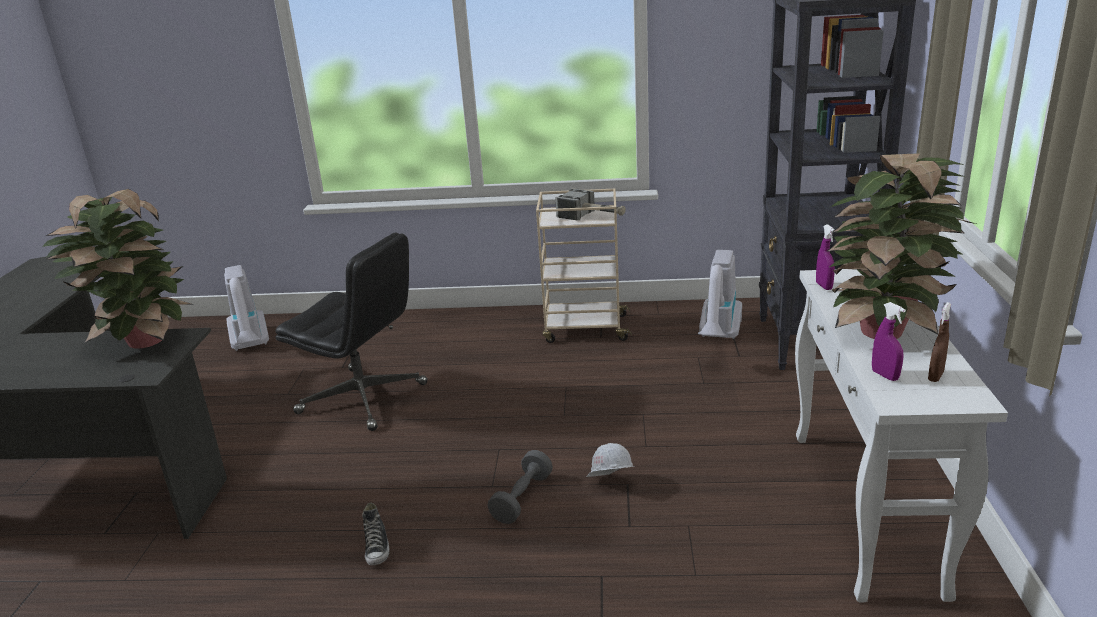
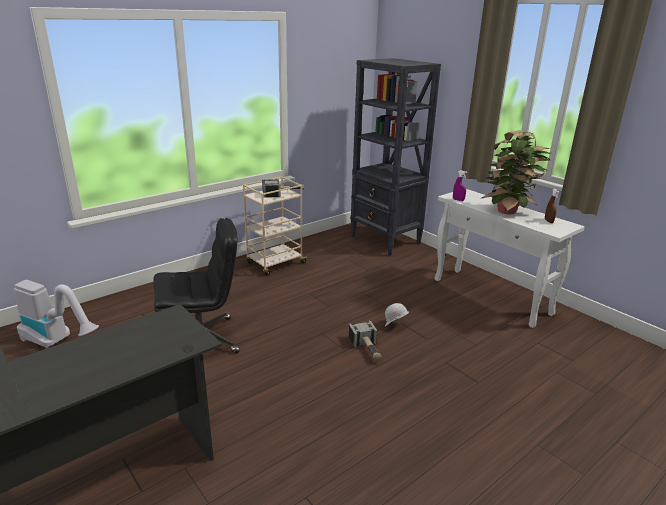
camera: 45 degrees left, 0 degrees up
potted plant [42,189,191,349] -> none
shoe [362,502,389,565] -> none
grey dumbbell [488,450,553,524] -> hammer [349,320,381,360]
vacuum cleaner [698,250,742,339] -> none
purple spray bottle [872,302,906,381] -> none

